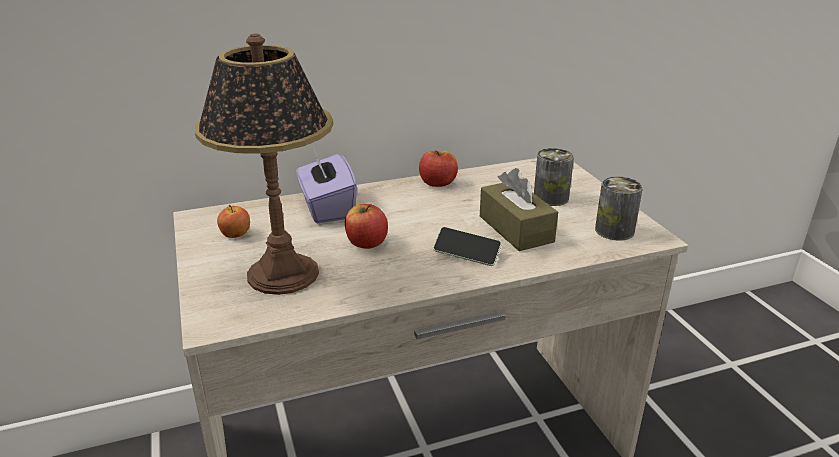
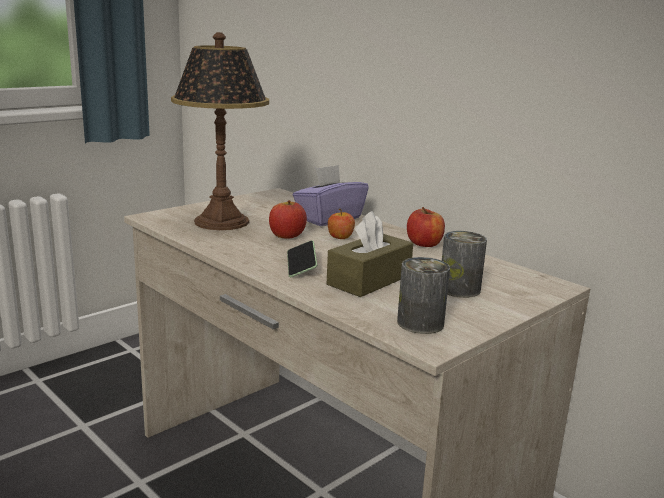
camera: 65 degrees right, 10 degrees down
apple [217,205,250,238] -> apple moved to [328,208,355,239]

